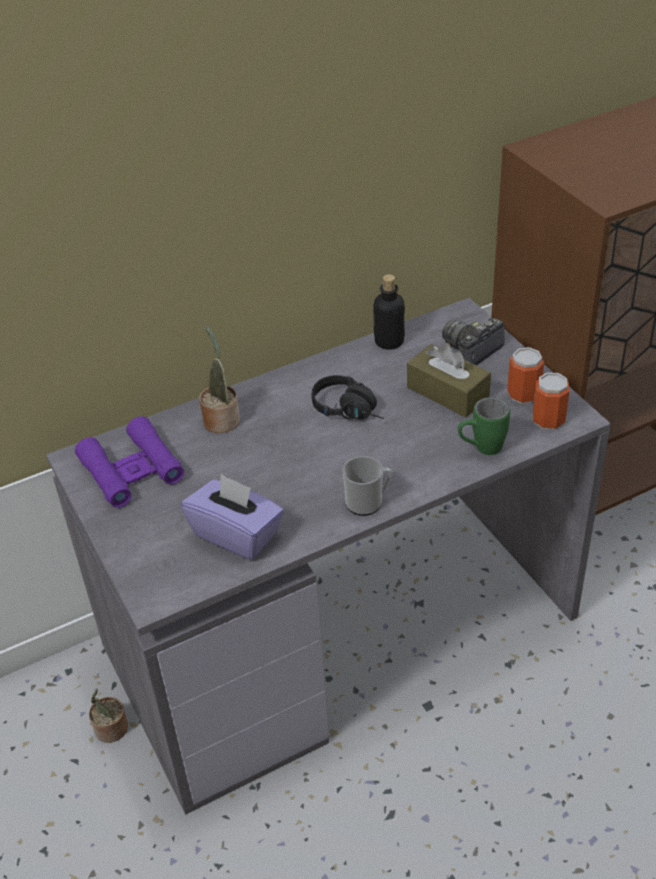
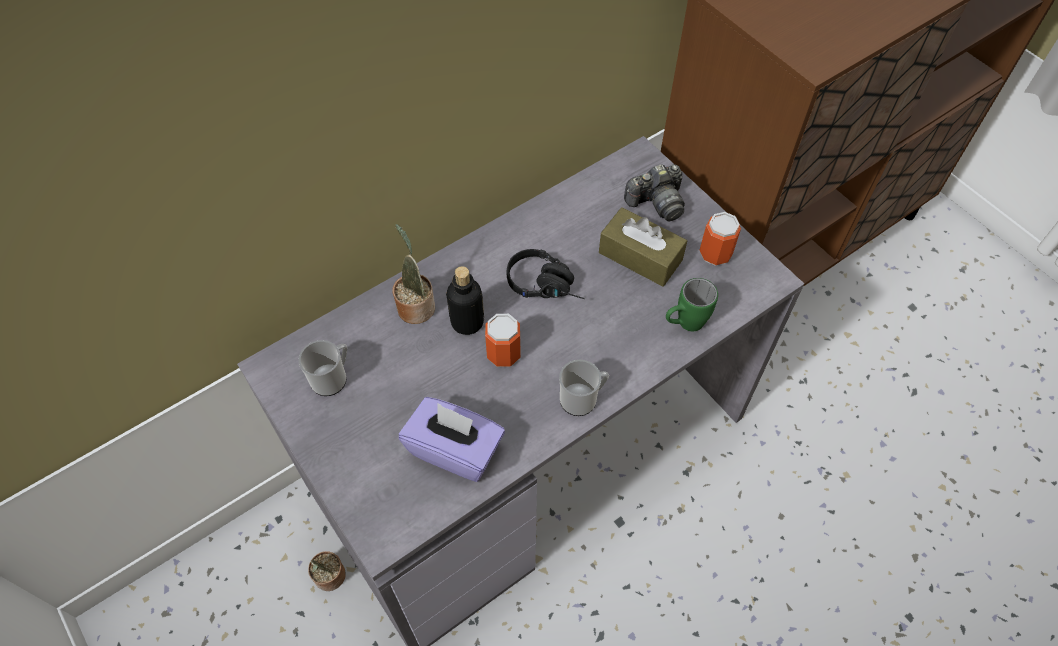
camera: 10 degrees left, 15 degrees up
purple binoculars [75,416,184,508] -> mug [298,340,347,396]
bottle [373,274,405,350] -> bottle moved to [446,266,484,335]
camera [442,318,505,365] -> camera turned 150 degrees counterclockwise [624,164,685,221]
can [533,372,569,430] -> can moved to [485,314,520,367]

